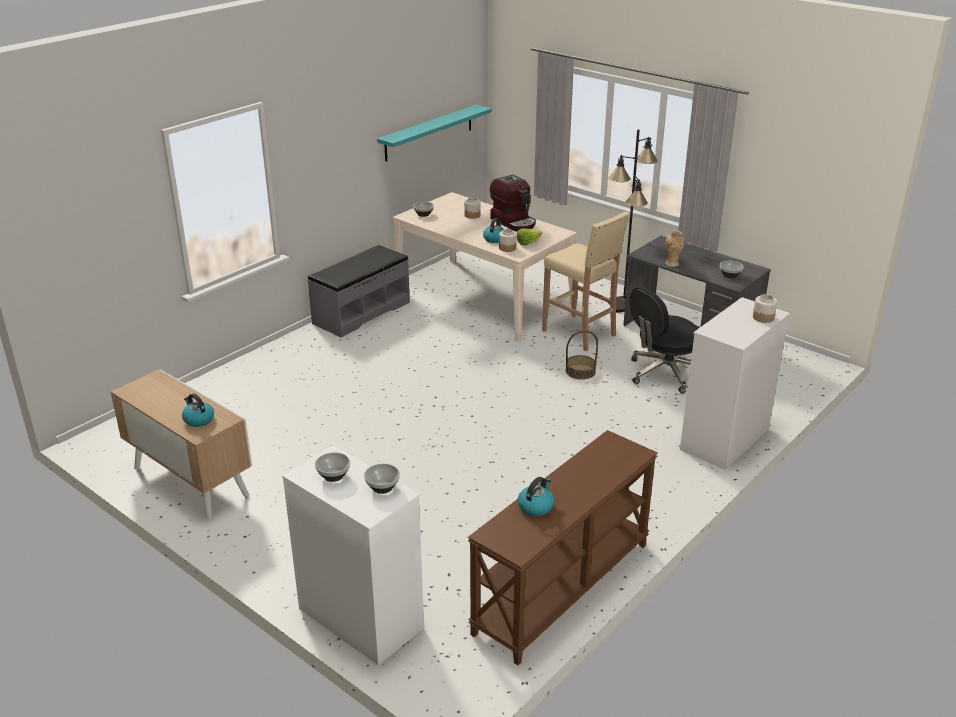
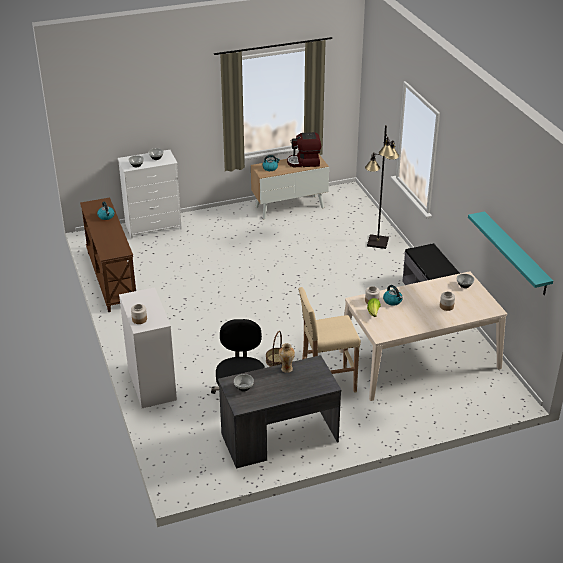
camera: 120 degrees right, 5 degrees up
coffee machine [490,175,536,231] -> coffee machine moved to [287,132,321,167]
black floor lamp [608,129,658,313] -> black floor lamp moved to [365,125,399,249]

